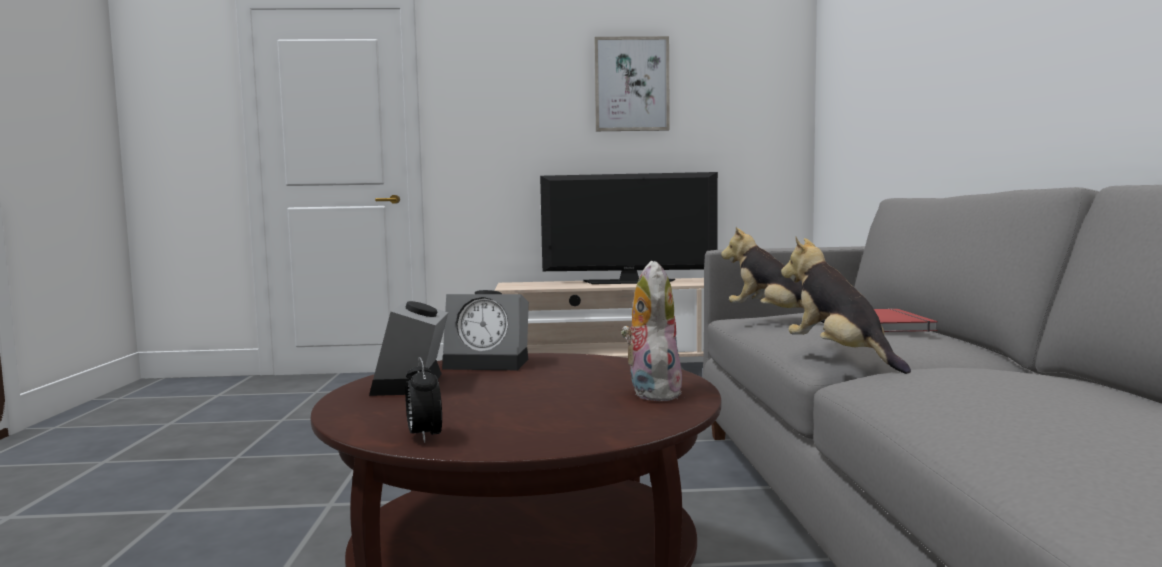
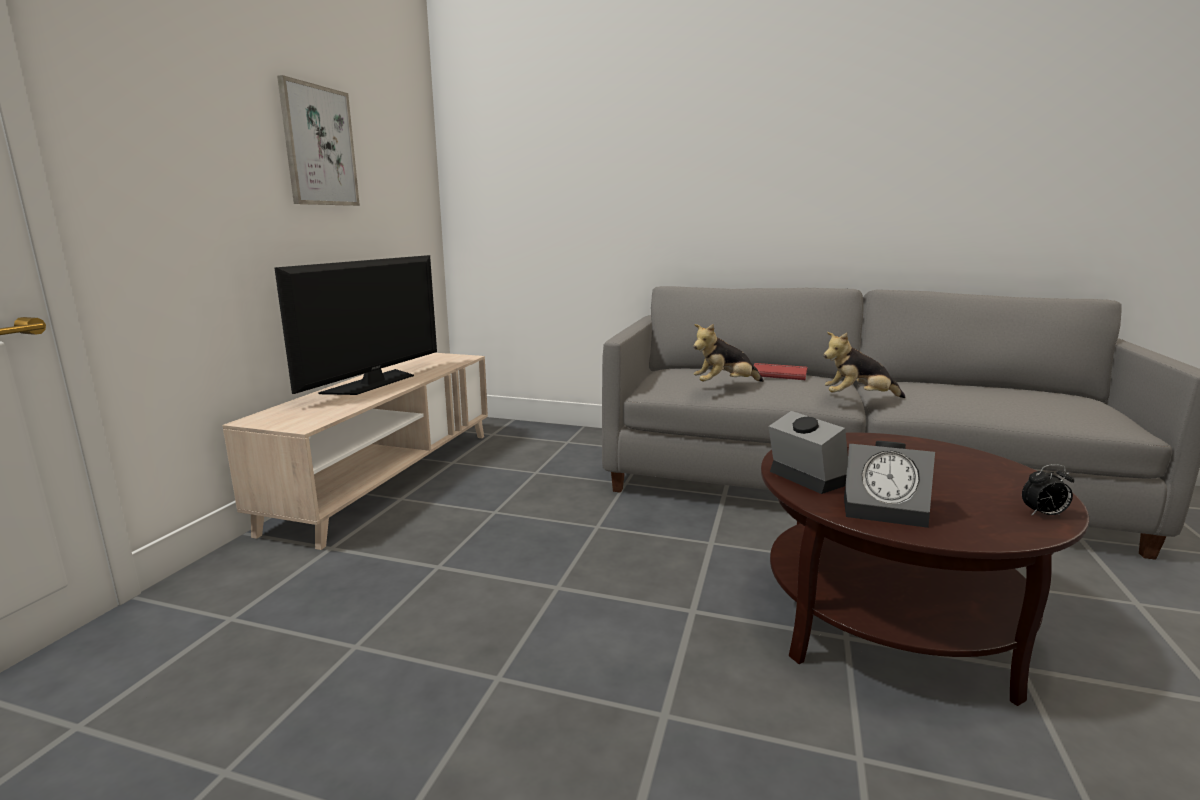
camera: 70 degrees left, 10 degrees up
alarm clock [442,290,529,370] -> alarm clock turned 60 degrees counterclockwise [768,411,848,494]
plush toy [621,261,682,401] -> none

